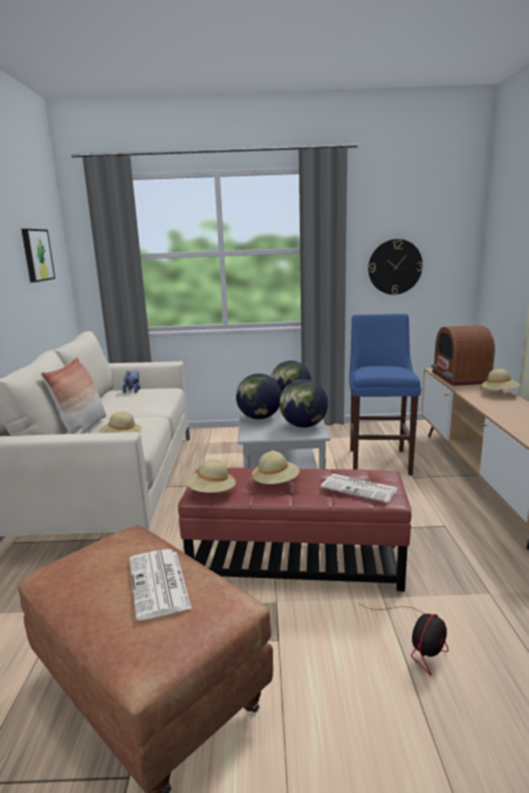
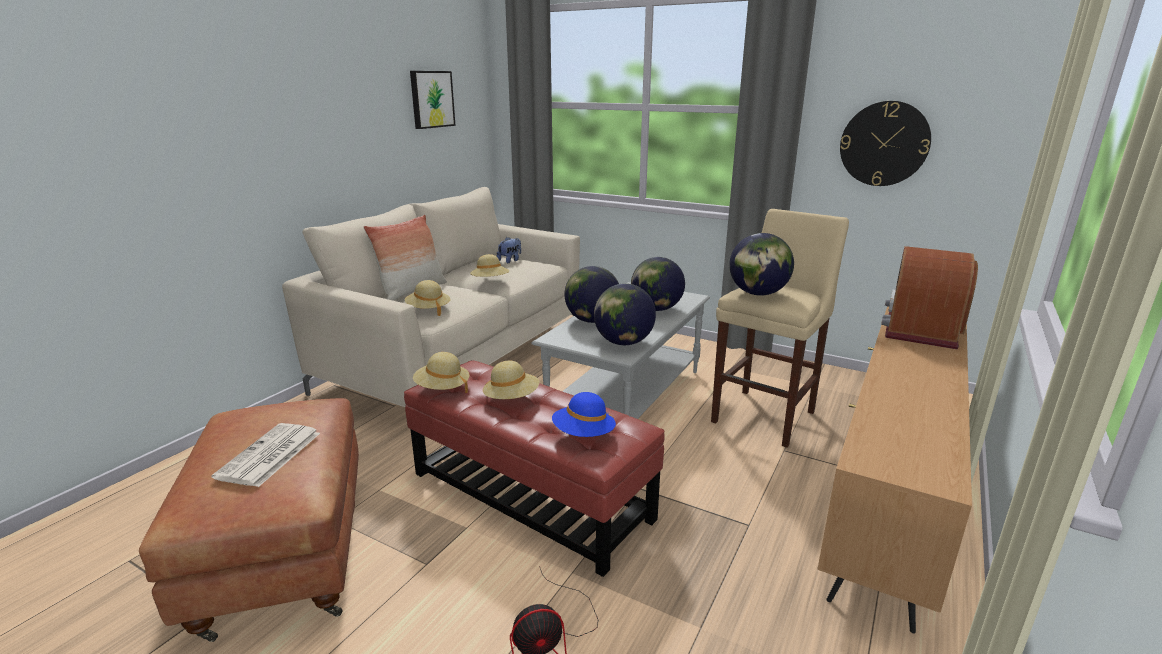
camera: 30 degrees right, 5 degrees up
newspaper [321,474,397,503] -> blue hat [552,392,616,437]
blue stool [349,314,421,475] -> beige stool [711,209,849,448]
beige hat [481,369,520,390] -> beige hat moved to [470,254,509,277]
none -> globe [729,233,794,296]

